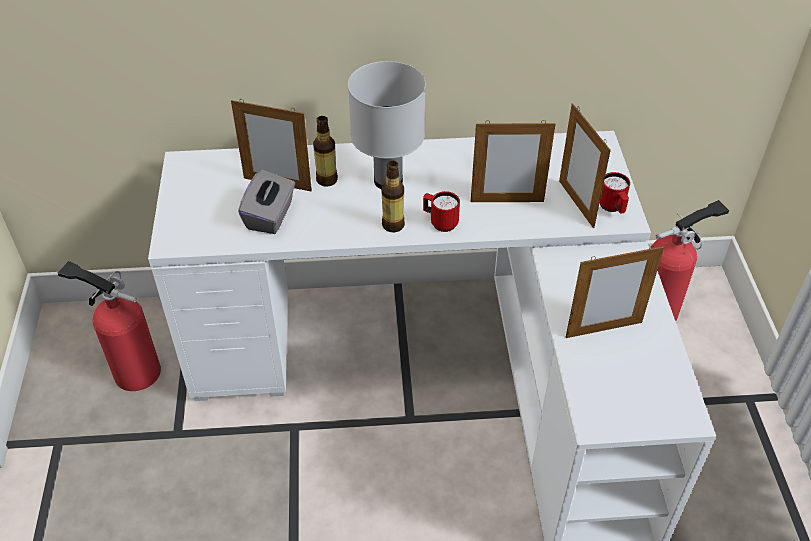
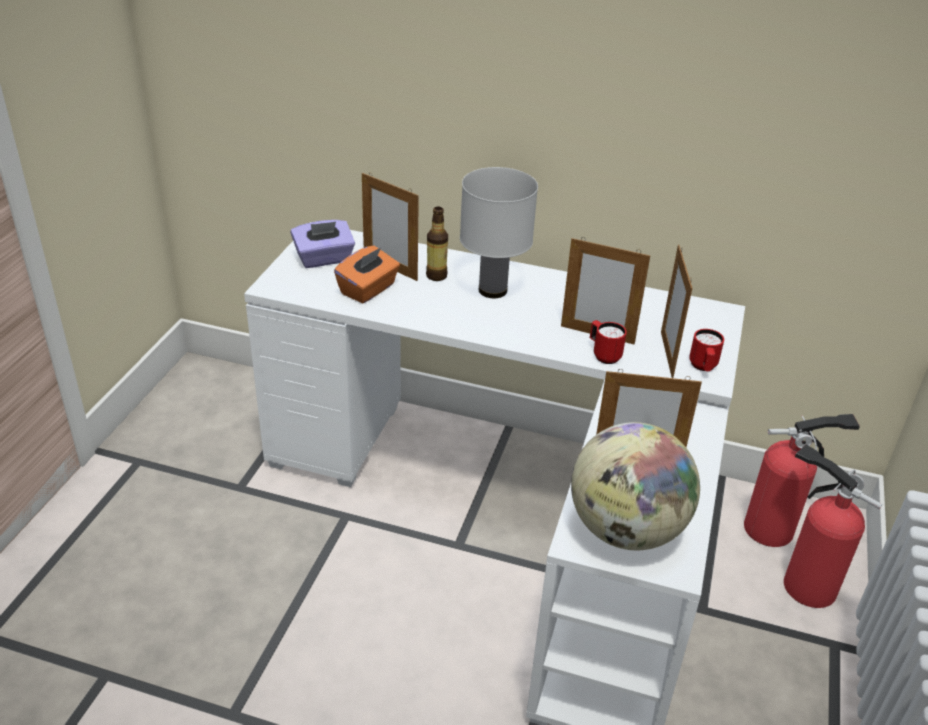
camera: 20 degrees right, 10 degrees down
fire extinguisher [58,261,161,391] -> fire extinguisher moved to [784,444,883,608]
grey tissue box [238,169,295,234] -> orange tissue box [334,246,400,303]
bottle [381,160,405,232] -> none
red mug [423,191,460,232] -> red mug moved to [590,320,627,364]
none -> purple tissue box [291,220,355,268]
none -> globe [571,422,700,550]

